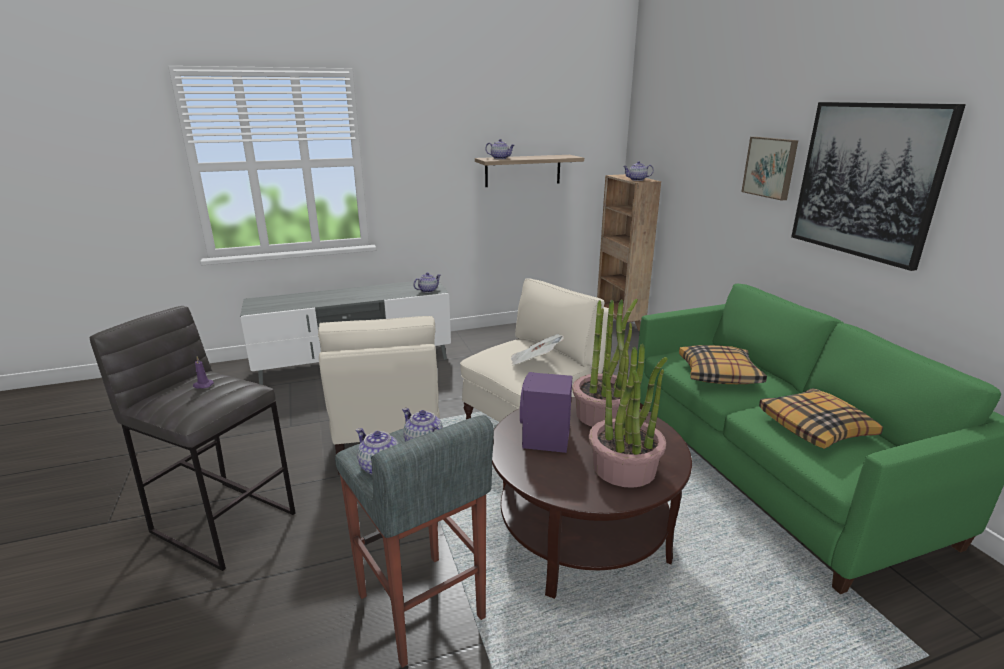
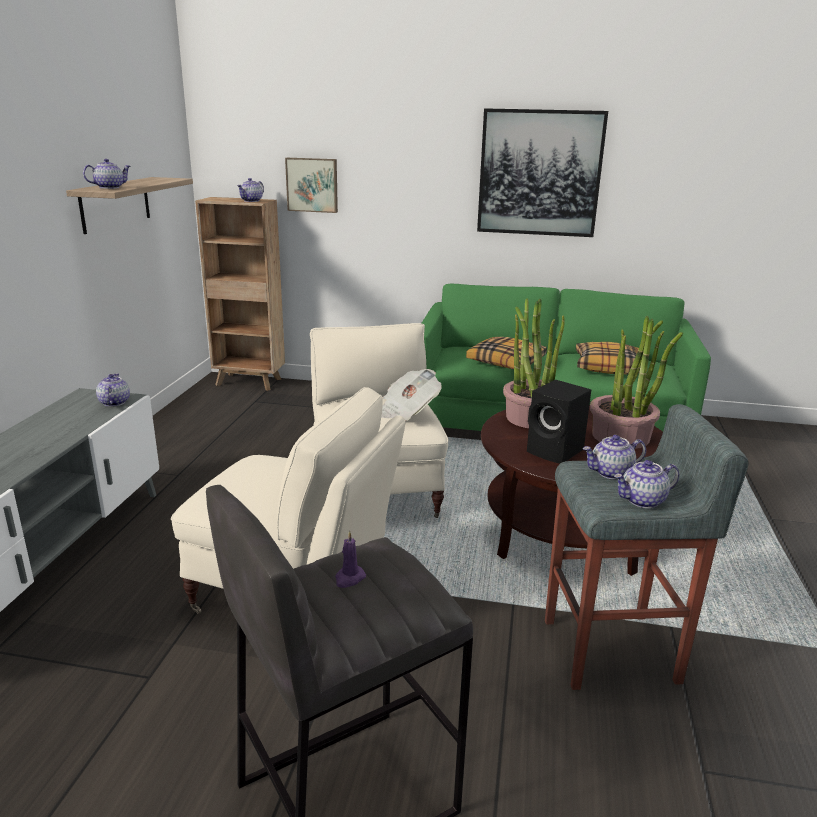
camera: 60 degrees left, 0 degrees up
purple speaker [520,372,572,453] -> black speaker [527,380,591,464]
picture [741,137,798,201] -> picture moved to [285,158,338,213]

